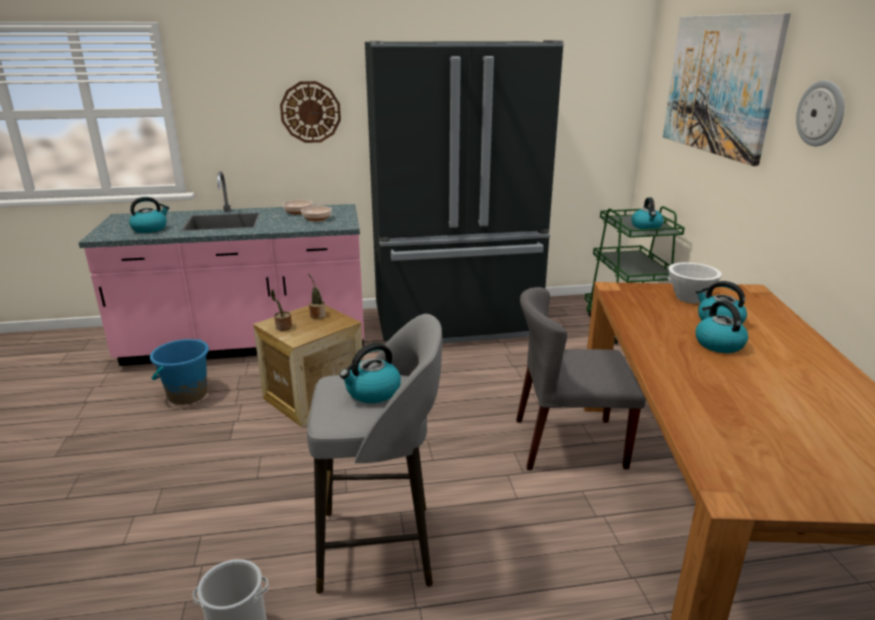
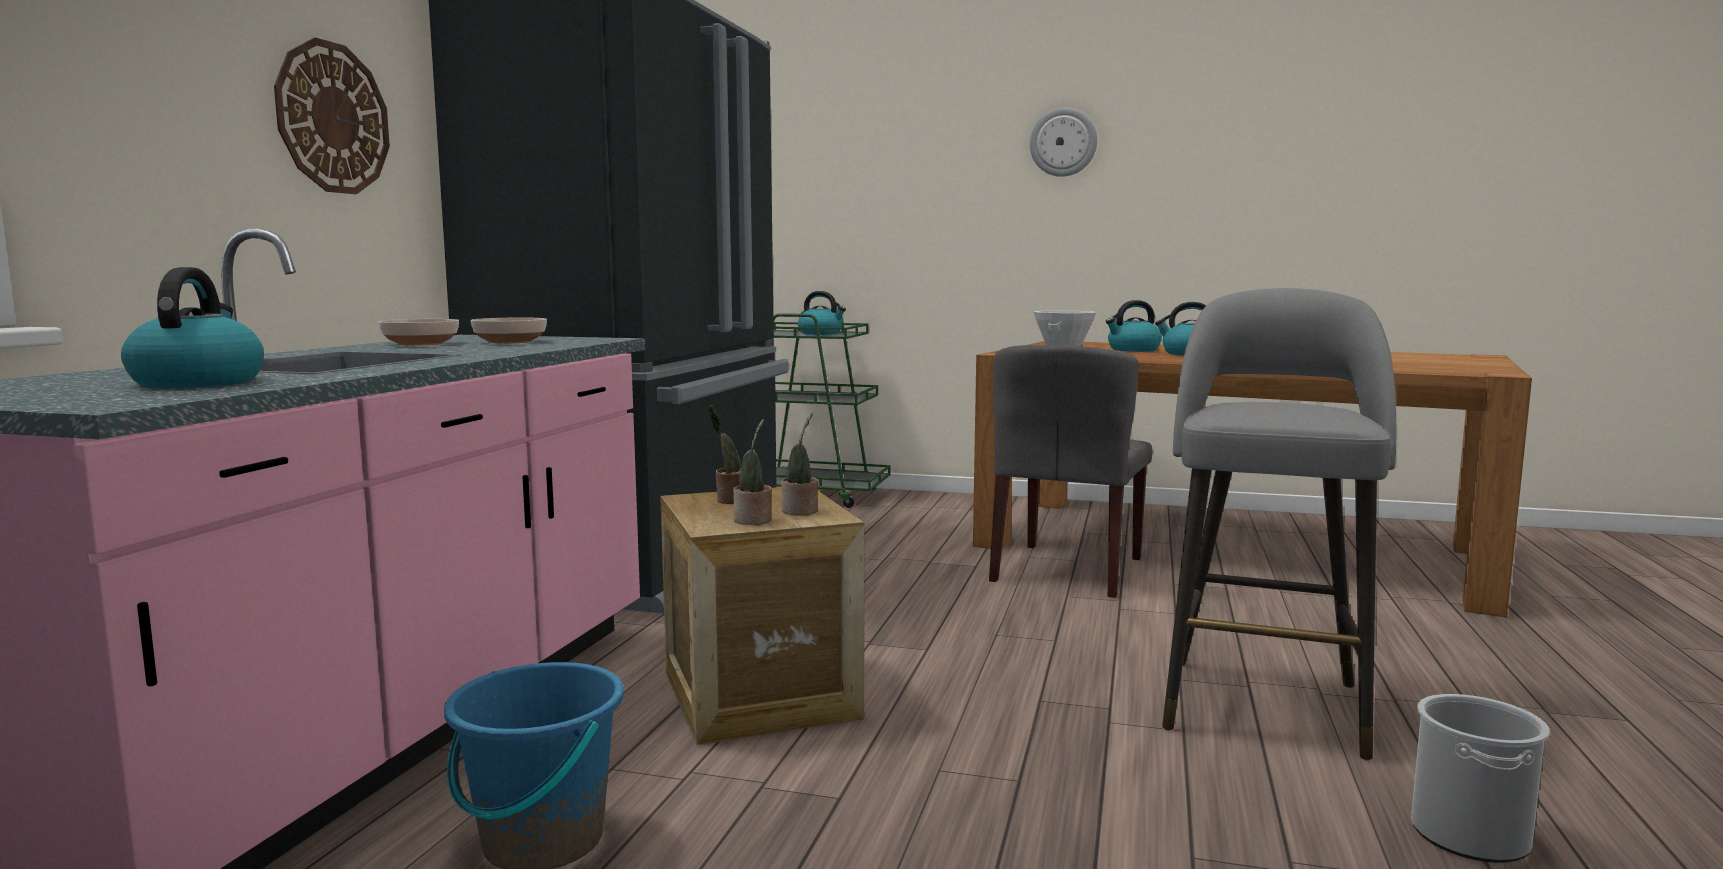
camera: 65 degrees left, 15 degrees down
kettle [340,343,401,403] -> none
picture [663,13,791,166] -> none
none -> potted plant [781,413,818,515]

